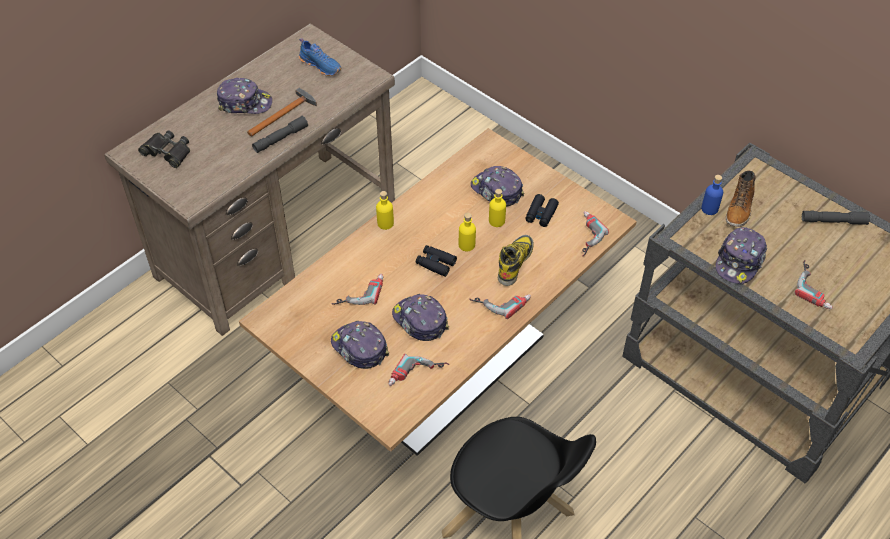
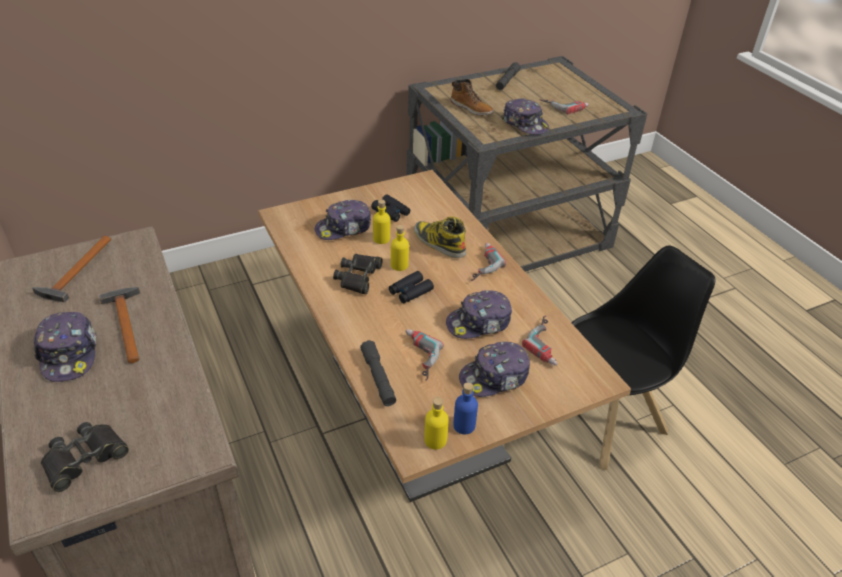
camera: 70 degrees left, 10 degrees down
cap [217,78,272,114] -> cap turned 135 degrees clockwise [34,312,97,382]
grey flashlight [252,116,308,153] -> grey flashlight moved to [360,340,396,406]
blue shoe [299,38,341,76] -> hammer [32,236,111,302]
yellow bottle [376,191,394,230] -> yellow bottle moved to [424,397,449,449]
power drill [582,211,609,256] -> none
blue bottle [701,175,723,215] -> blue bottle moved to [453,382,478,434]
none -> black binoculars [333,254,383,294]

